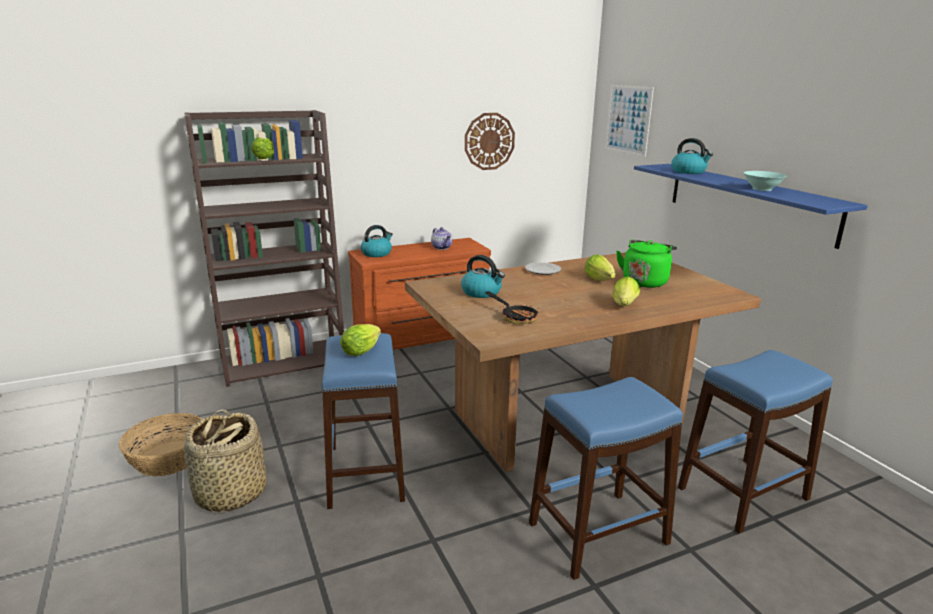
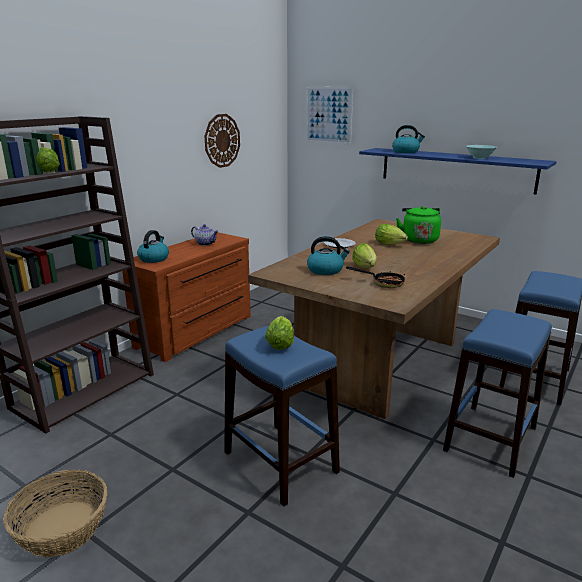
camera: 30 degrees left, 0 degrees up
basket [184,409,267,513] -> none
lettuce [613,276,640,306] -> lettuce moved to [352,243,377,268]

